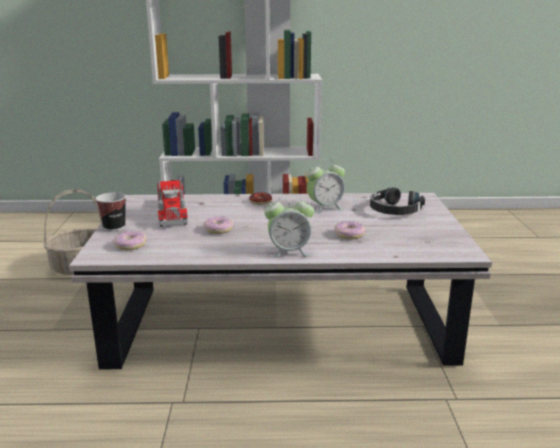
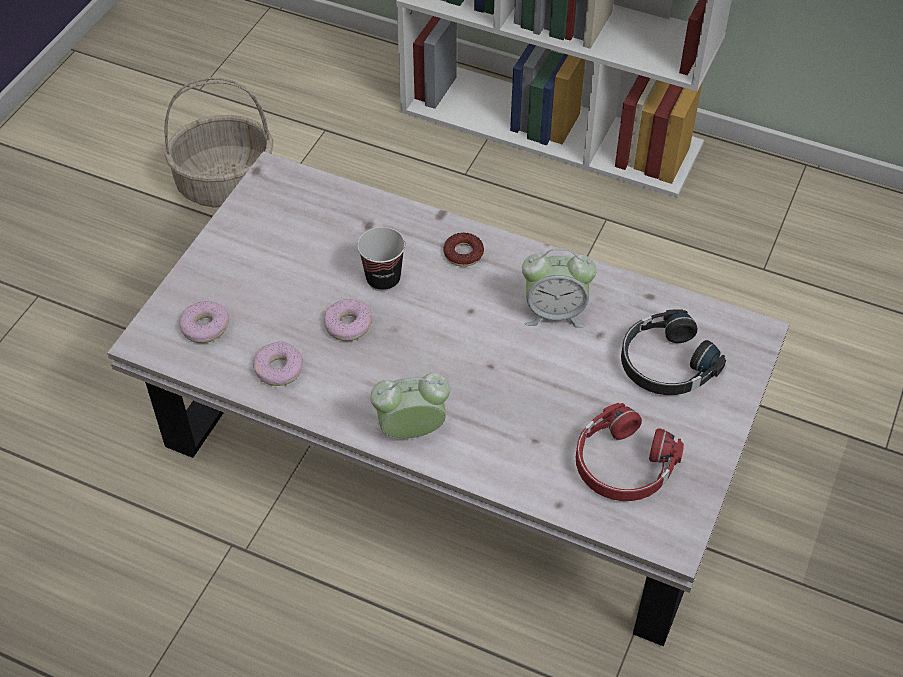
camera: 25 degrees right, 30 degrees up
cup [96,192,126,231] -> cup moved to [357,227,405,291]
toy truck [157,178,188,227] -> none
alarm clock [264,194,314,258] -> alarm clock turned 150 degrees clockwise [370,373,450,439]
donut [334,221,366,239] -> donut moved to [253,341,303,386]
none -> red headphones [576,403,684,501]

